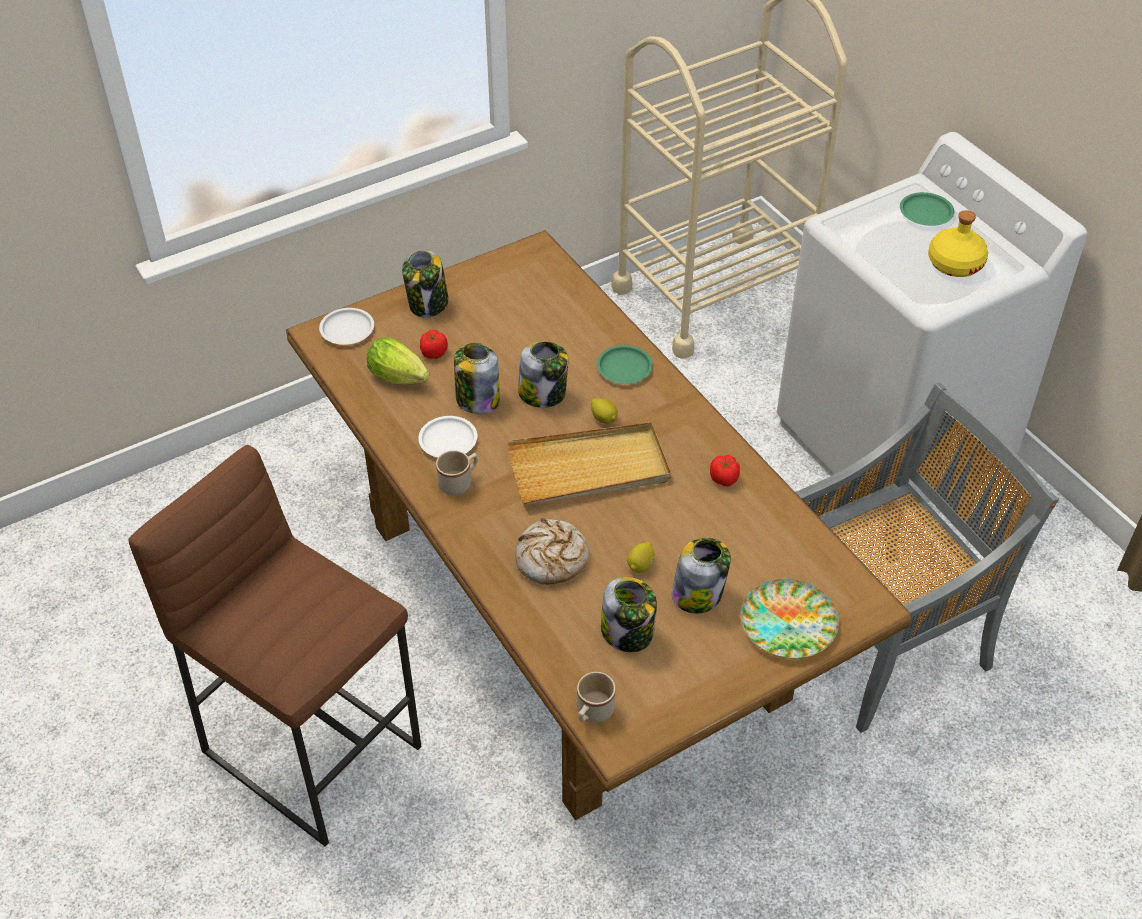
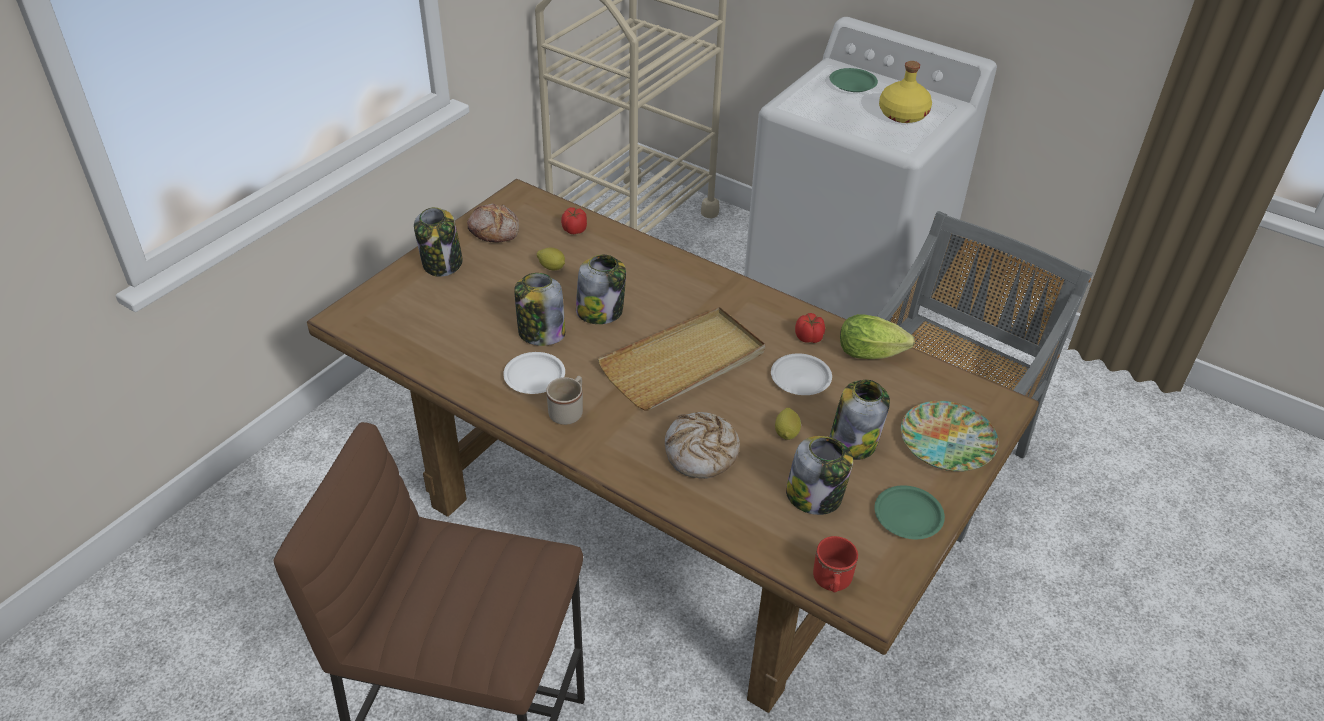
camera: 25 degrees left, 5 degrees down
white plate [319,308,374,345] -> white plate moved to [771,353,832,395]
lettuce [367,337,429,384] -> lettuce moved to [840,314,915,359]
tomato [420,330,448,359] -> tomato moved to [561,207,587,234]
beige mug [577,672,616,723] -> red mug [813,536,858,592]
lemon [591,398,618,424] -> lemon moved to [537,248,565,270]
green plate [597,345,653,384] -> green plate moved to [874,485,945,539]
none -> bread [467,204,519,243]

